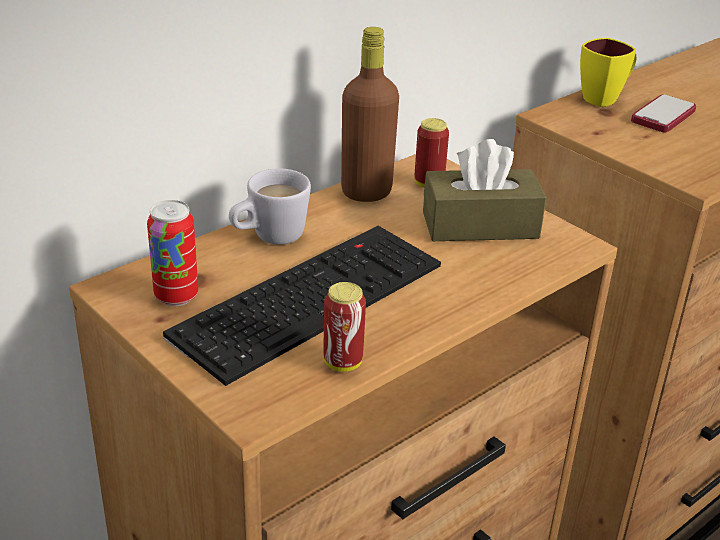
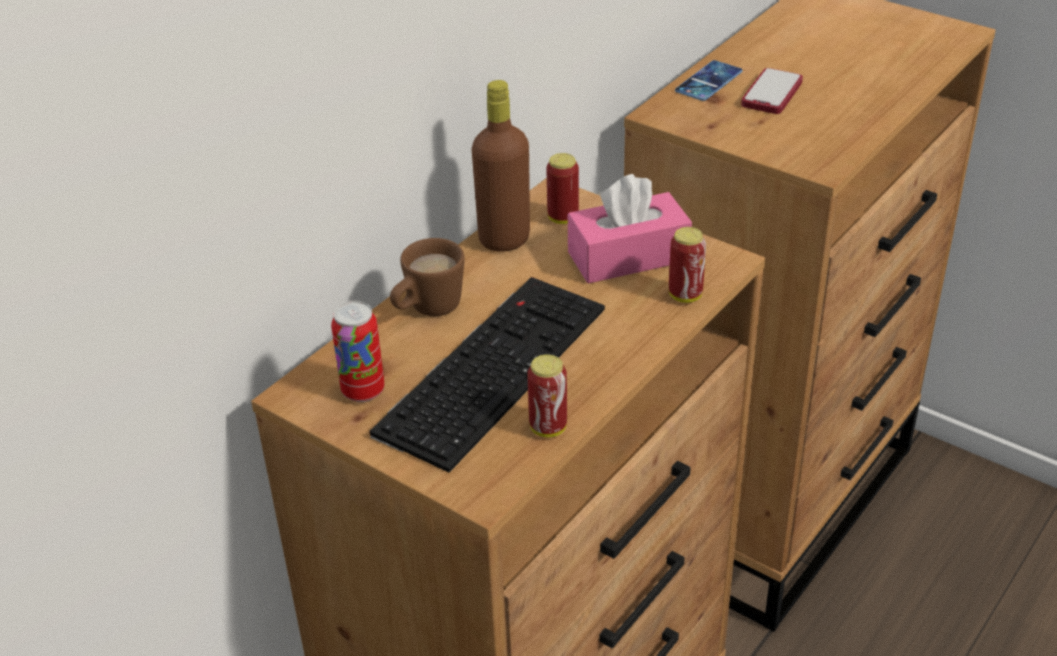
camera: 10 degrees left, 5 degrees up
white mug [229,168,311,245] -> brown mug [390,238,465,316]
brown tissue box [423,139,546,241] -> pink tissue box [568,174,692,283]
yellow mug [580,38,636,107] -> phone [675,60,742,101]
none -> can [669,227,706,303]

